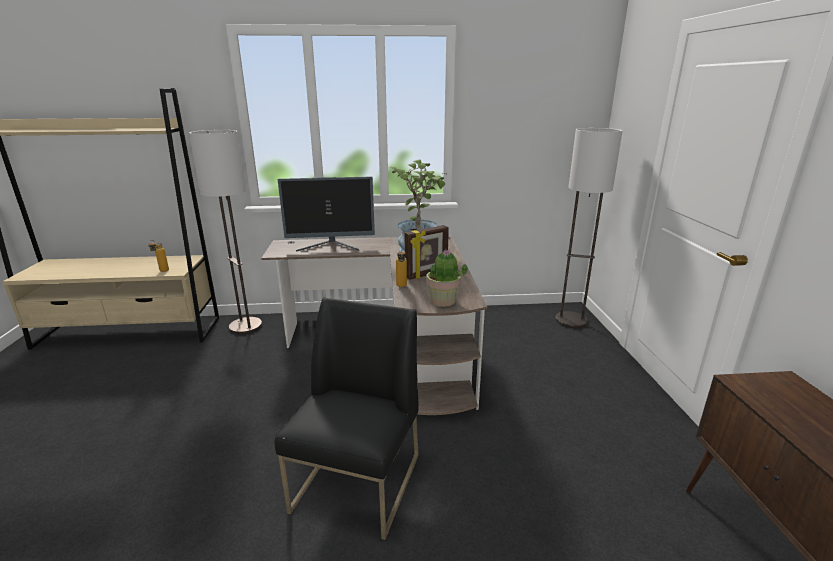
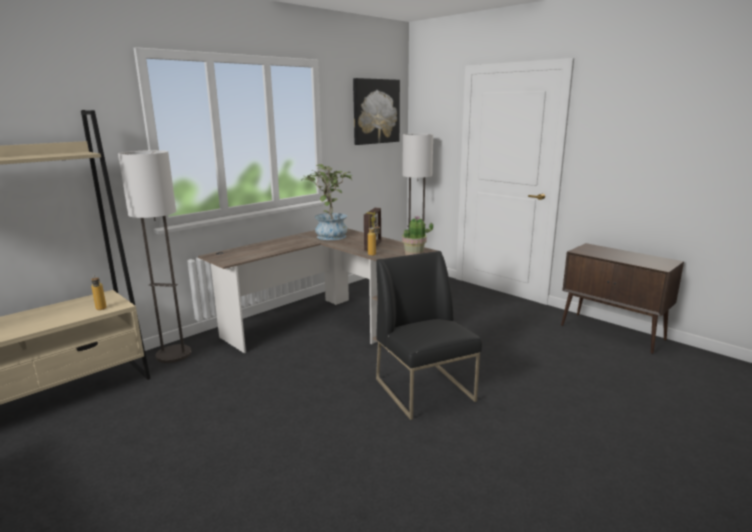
camera: 40 degrees left, 5 degrees down
monitor [278,176,375,252] -> none
none -> picture [353,78,400,145]

